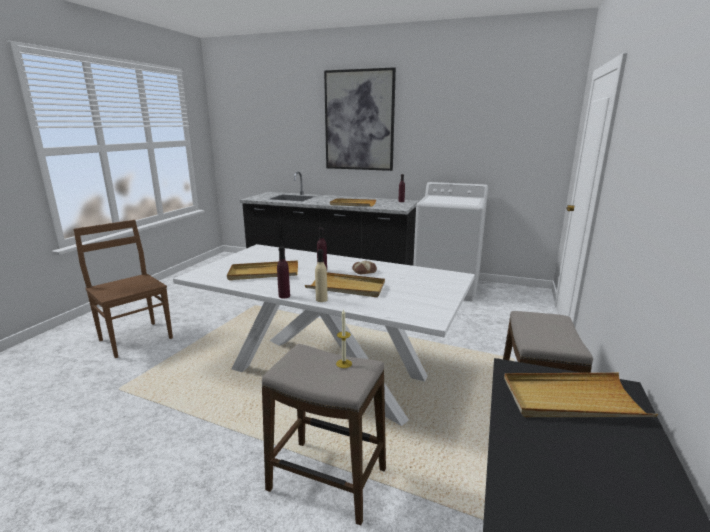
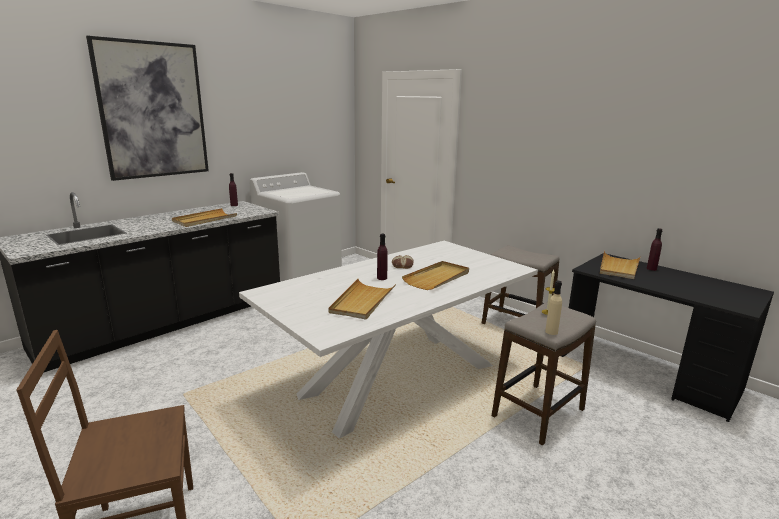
camera: 65 degrees left, 0 degrees up
purple bottle [277,246,290,298] -> purple bottle moved to [647,228,663,271]
beige bottle [315,249,328,302] -> beige bottle moved to [545,281,562,335]

